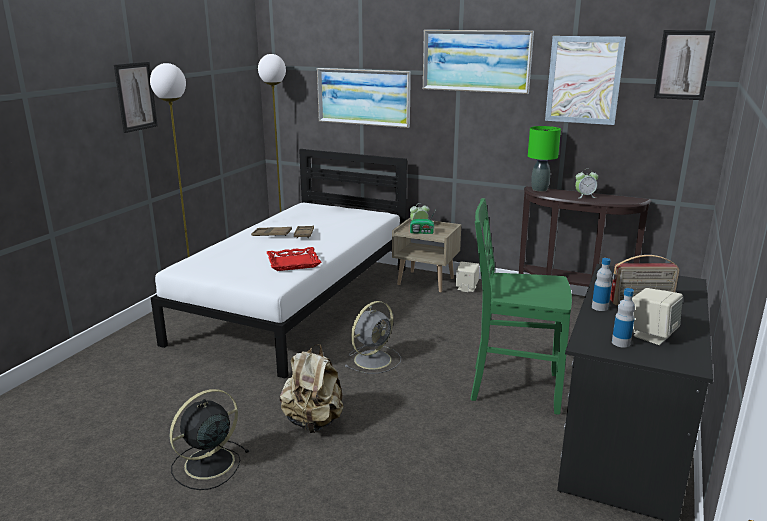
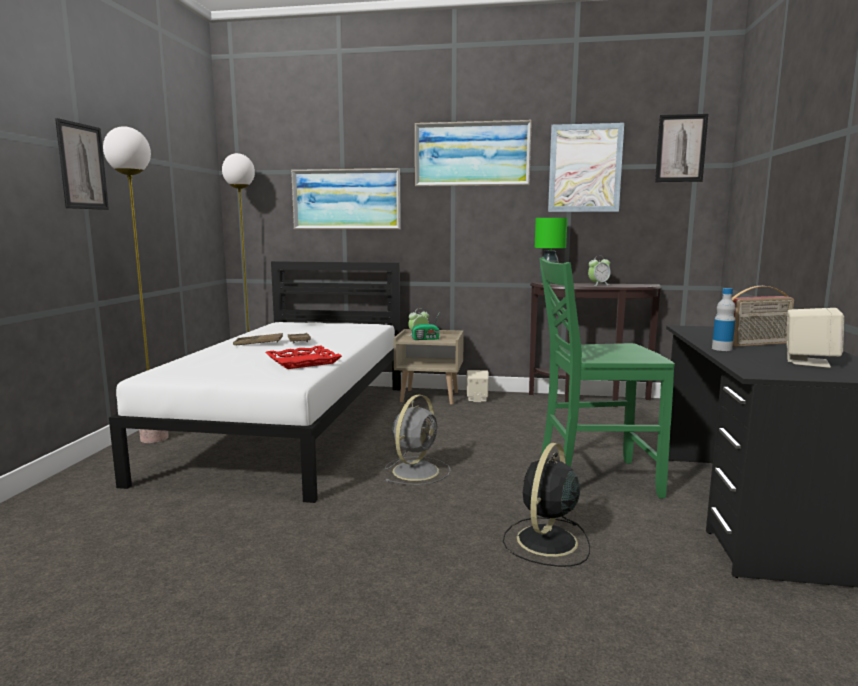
camera: 15 degrees left, 10 degrees down
black fan [169,389,249,490] -> black fan moved to [503,443,590,567]
beige backpack [280,344,343,433] -> none
bottle [612,288,635,348] -> none

